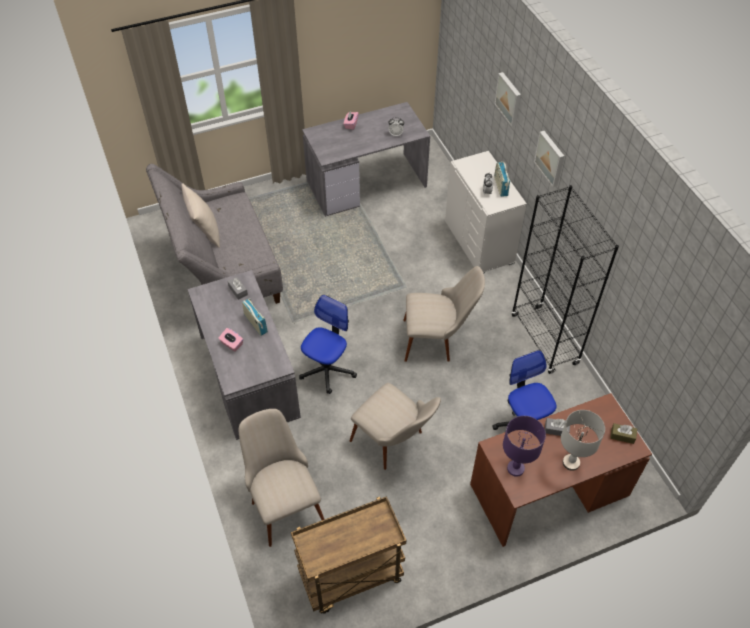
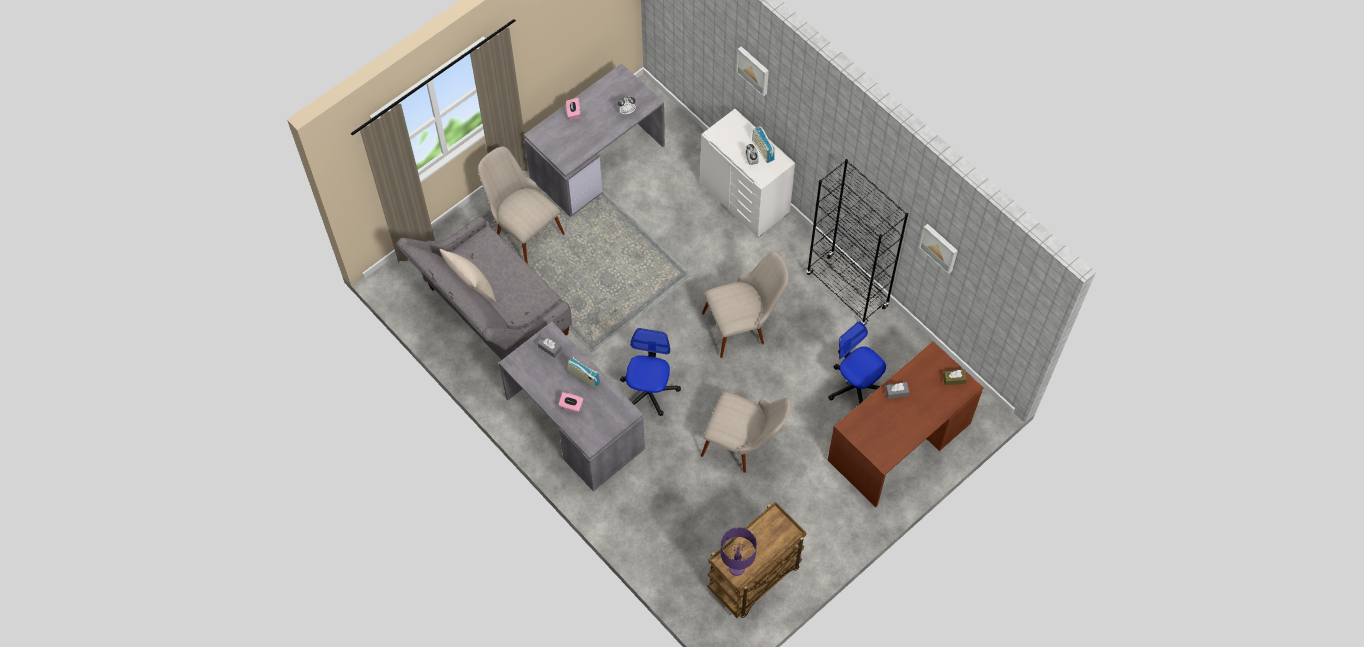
camera: 20 degrees left, 10 degrees up
beige chair [239,409,325,547] -> beige chair moved to [478,147,565,264]
purple table lamp [503,416,546,477] -> purple table lamp moved to [720,527,757,576]
picture [534,131,564,187] -> picture moved to [919,224,958,274]
grey table lamp [561,410,605,471] -> none

